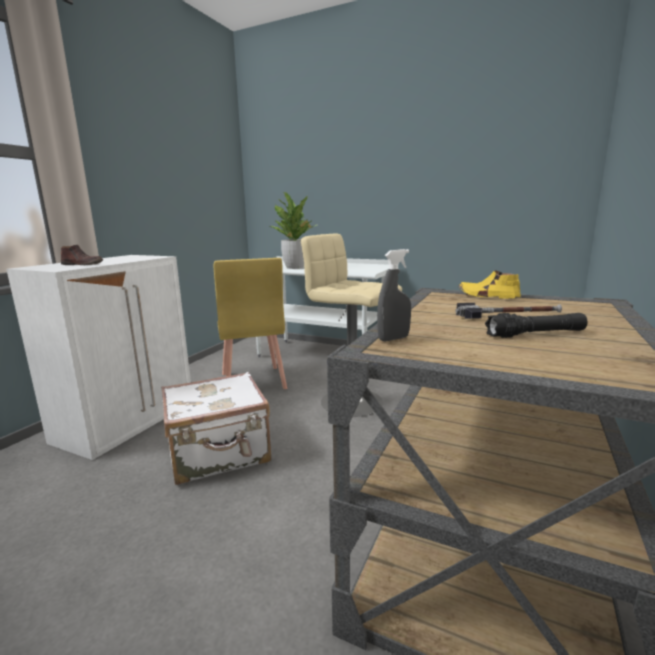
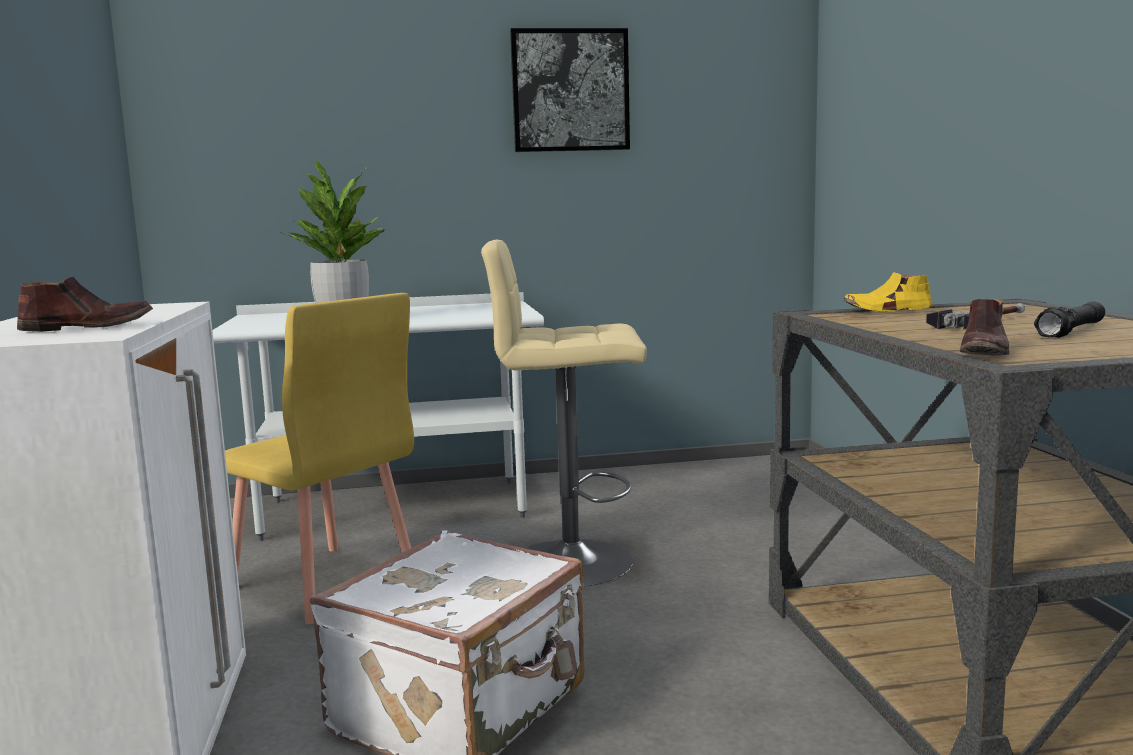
camera: 35 degrees left, 5 degrees down
grey spray bottle [377,249,411,341] -> brown shoe [960,299,1009,355]
none -> picture [510,28,630,152]

